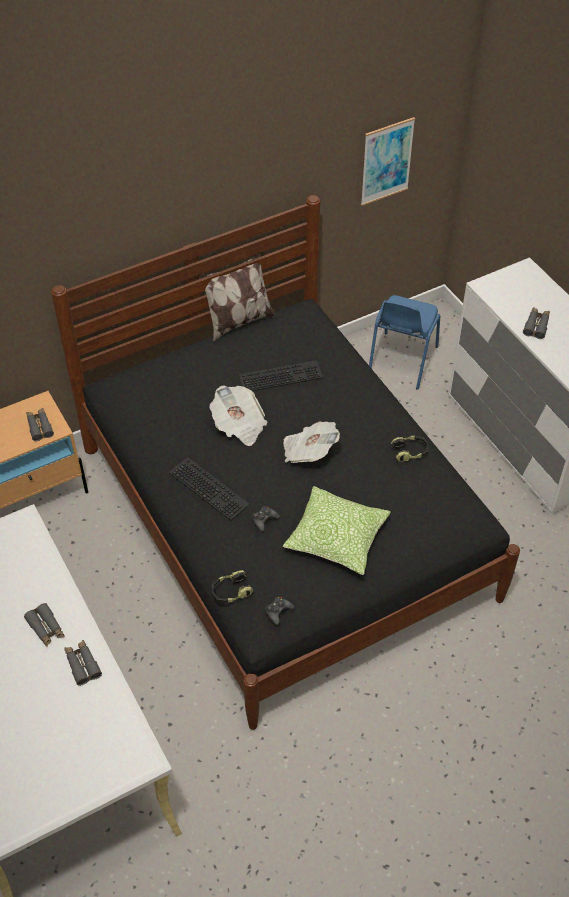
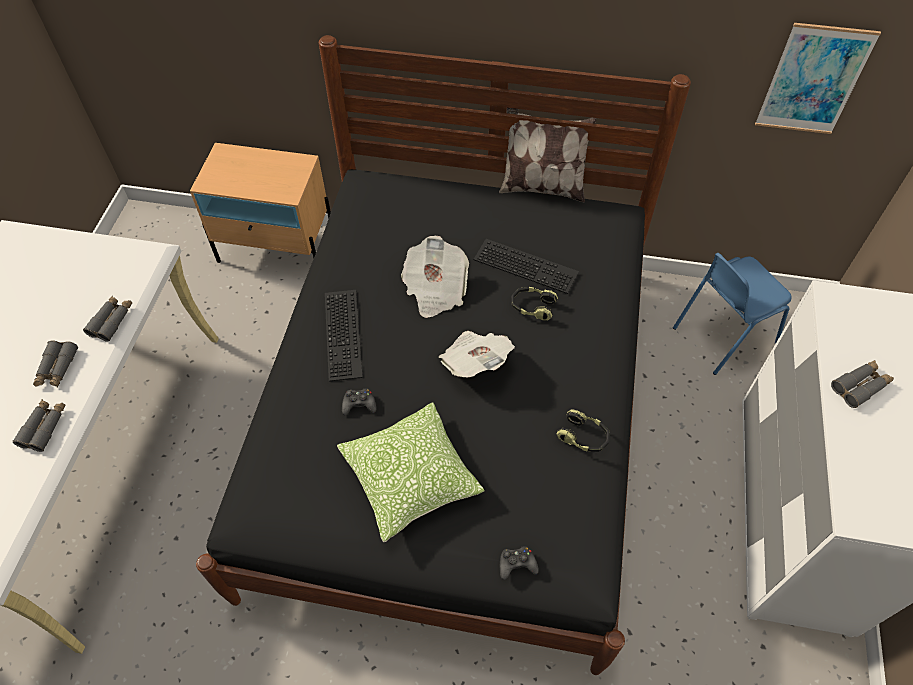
camera: 40 degrees right, 5 degrees up
grey binoculars [26,408,54,441] -> grey binoculars moved to [83,296,132,342]
headphones [212,570,253,603] -> headphones moved to [511,287,558,320]
black game controller [265,597,295,625] -> black game controller moved to [500,546,539,580]

